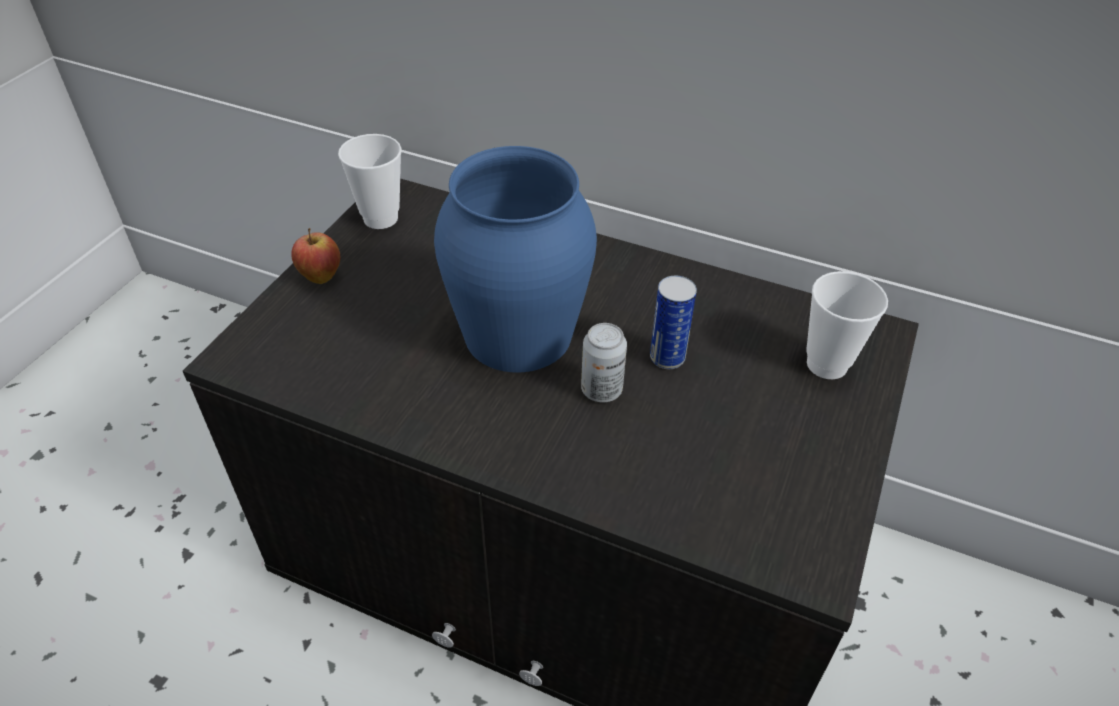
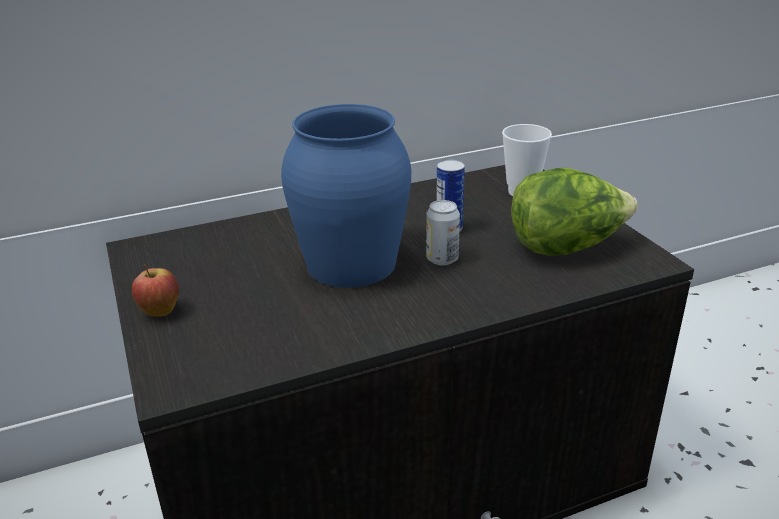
camera: 45 degrees left, 15 degrees down
cup [338,134,402,229] -> none
none -> lettuce [511,168,638,256]

